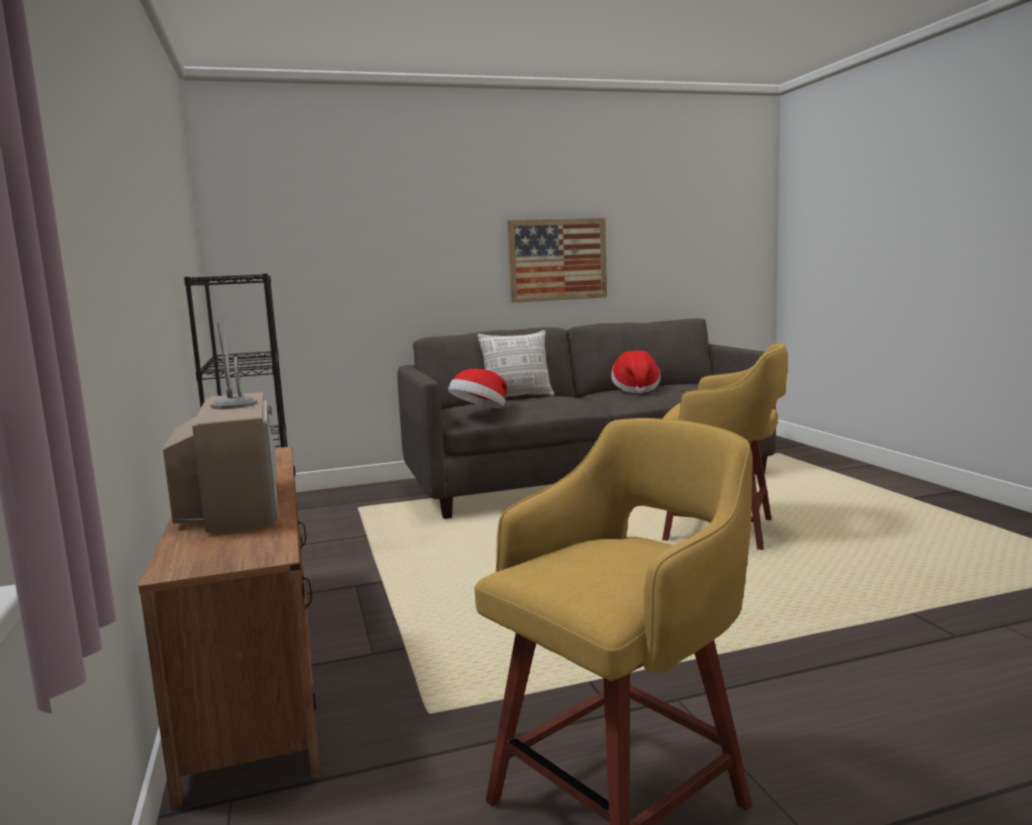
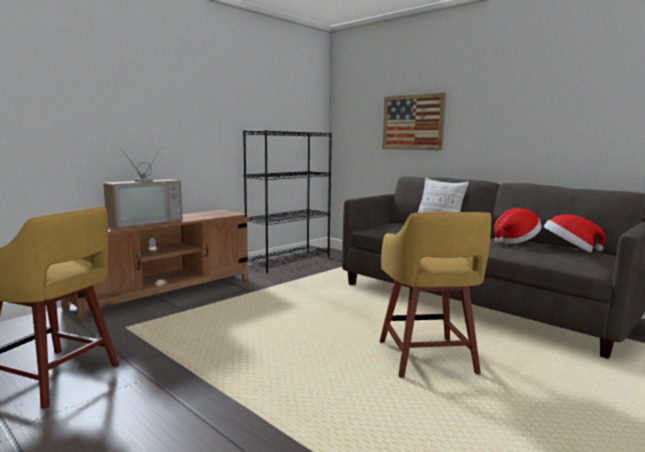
camera: 60 degrees right, 0 degrees up
hat [448,369,507,409] -> hat moved to [544,214,606,253]
picture [507,218,607,303] -> picture moved to [382,92,446,151]

